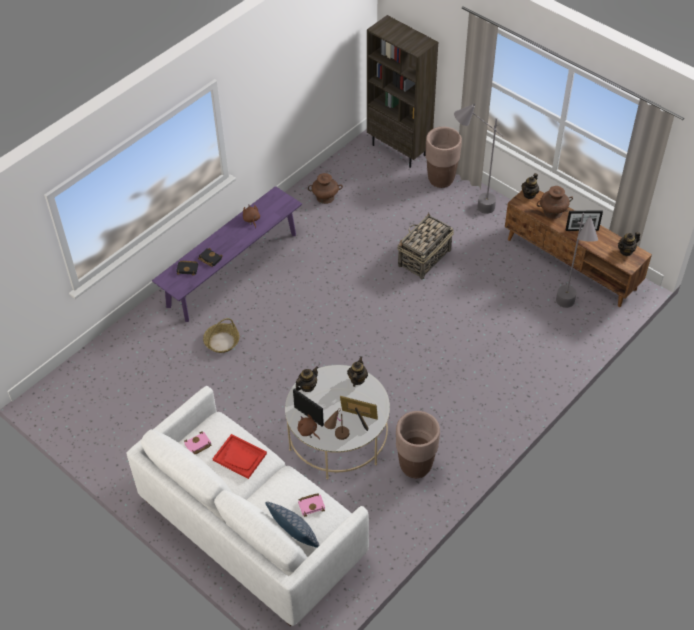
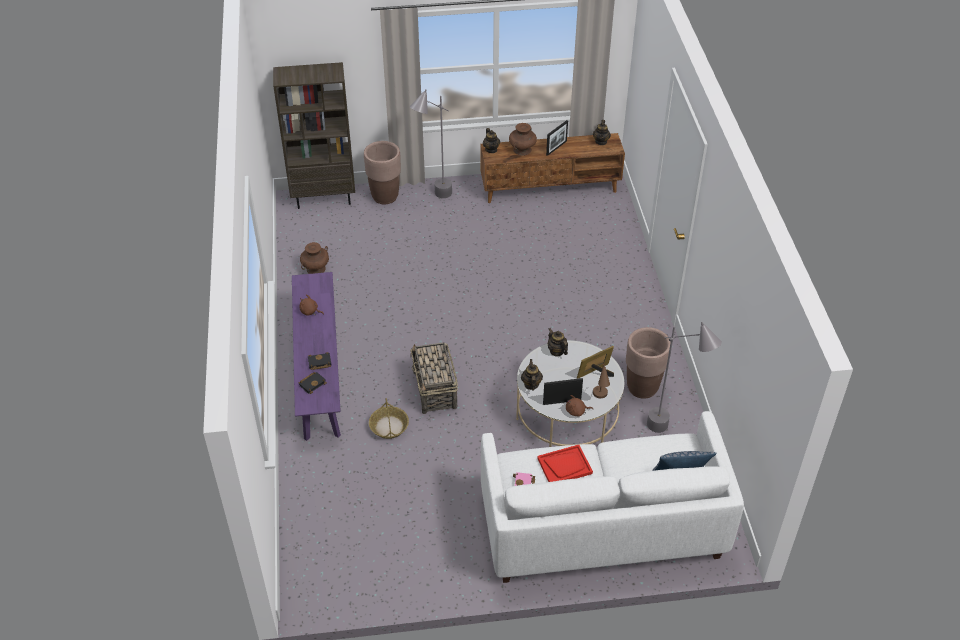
camera: 50 degrees left, 5 degrees down
pink book [298,493,325,517] -> none
basket [397,213,454,279] -> basket moved to [410,342,458,414]
grey floor lamp [556,213,598,308] -> grey floor lamp moved to [647,322,722,433]

